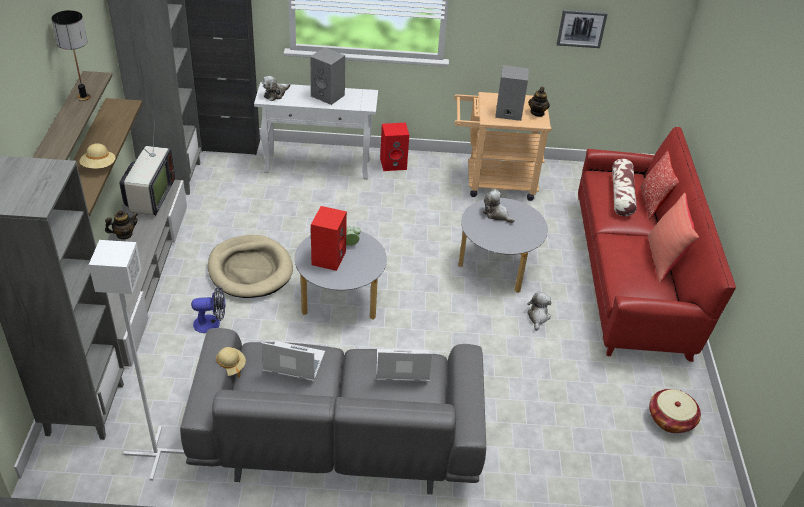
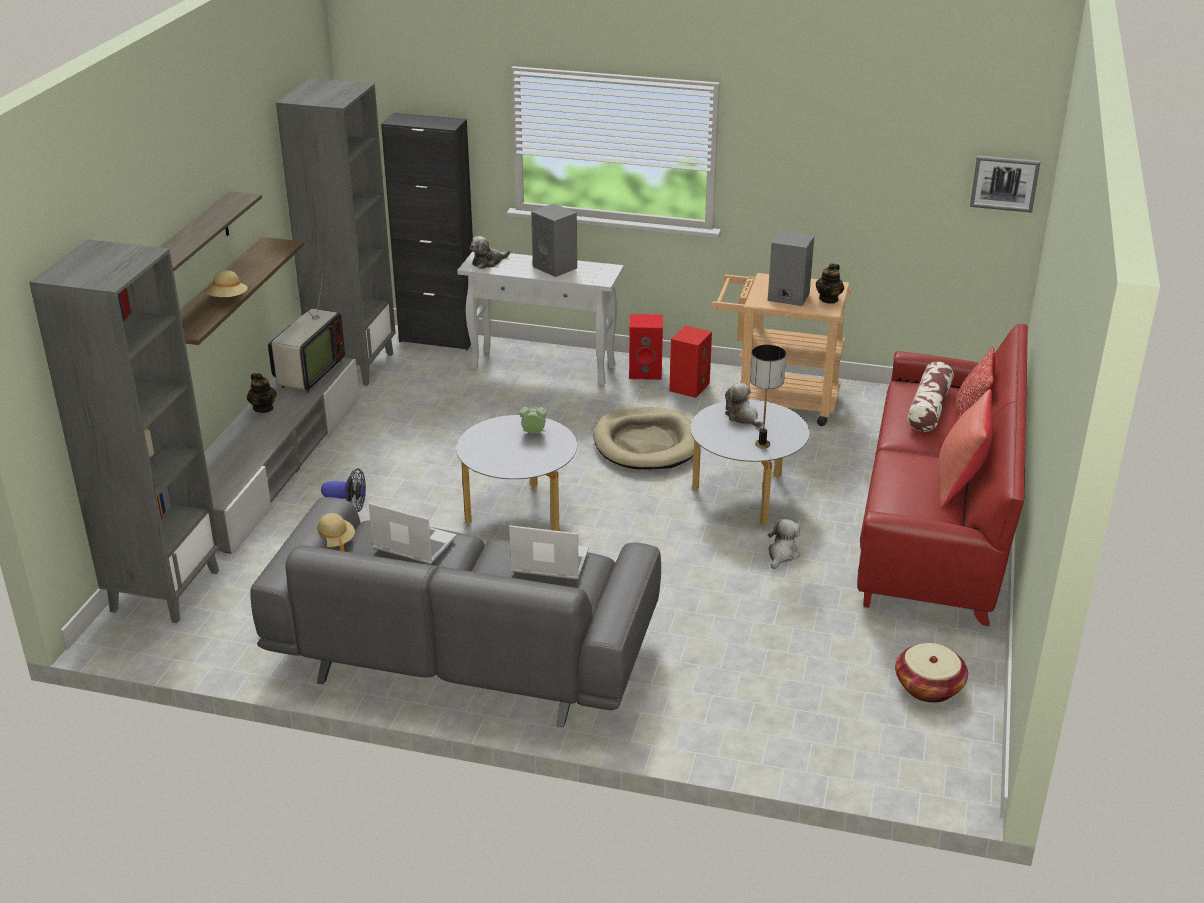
camera: 15 degrees right, 10 degrees down
table lamp [51,10,91,101] -> table lamp moved to [750,345,786,448]
white floor lamp [89,240,185,481] -> none
teapot [105,210,139,239] -> teapot turned 75 degrees clockwise [247,373,277,413]
beige dog bed [208,235,293,298] -> beige dog bed moved to [594,407,694,469]
red speaker [311,206,347,271] -> red speaker moved to [669,326,712,398]
picture [557,9,608,48] -> picture moved to [970,155,1040,213]

